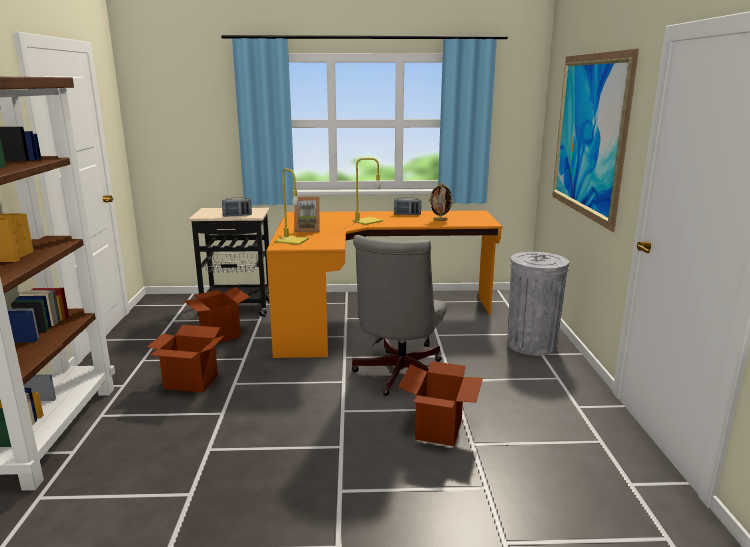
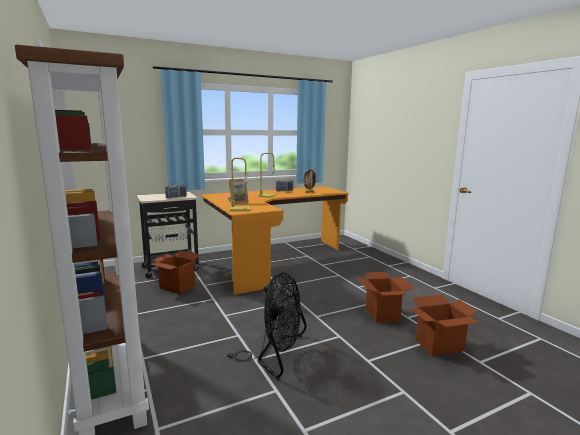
camera: 25 degrees left, 5 degrees down
cardboard box [147,325,225,393] -> cardboard box moved to [410,294,480,356]
grey office chair [352,235,447,396] -> none
grey trash can [507,252,569,356] -> none
picture [552,48,639,232] -> none
none -> black fan [227,272,307,380]

